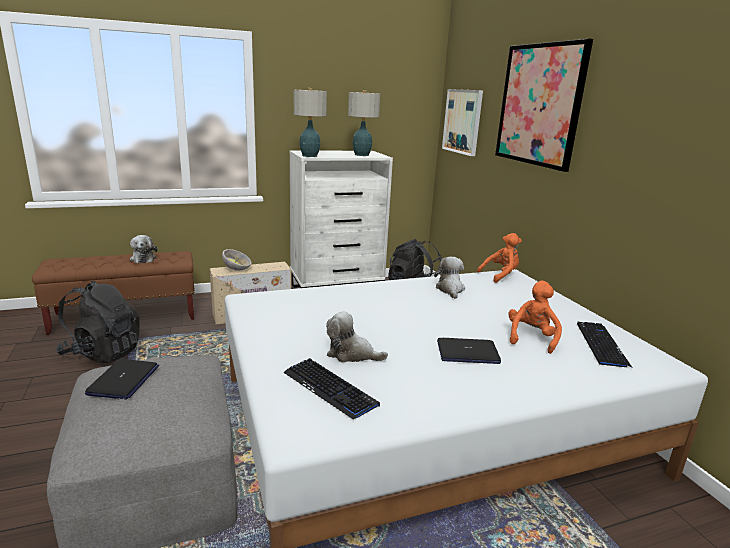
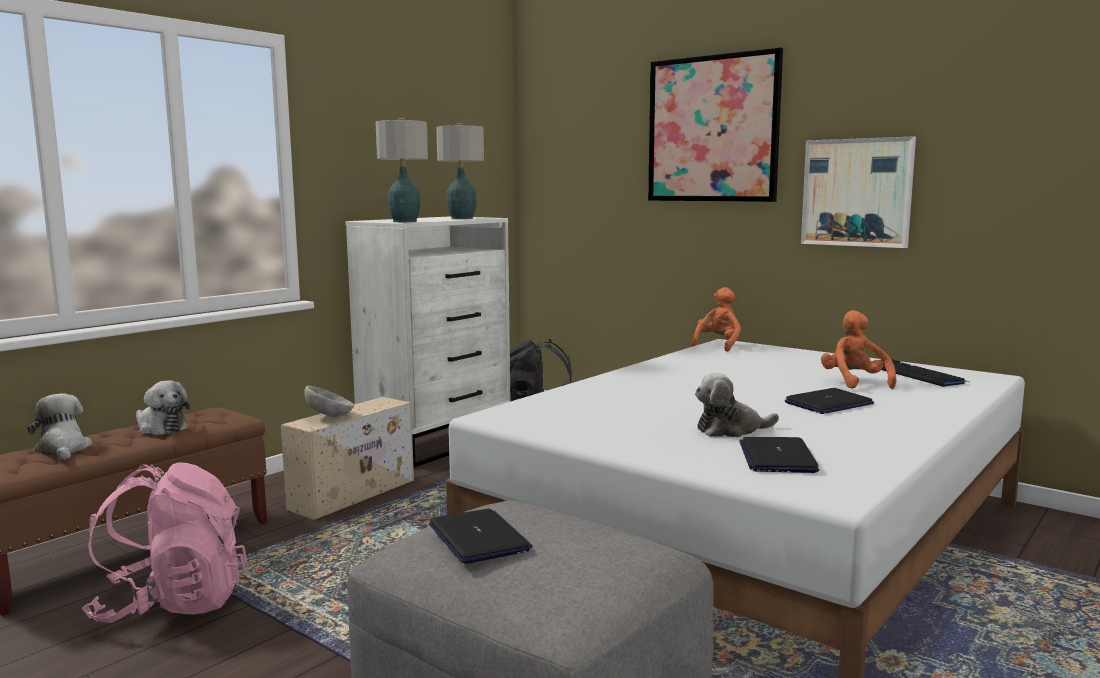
camera: 30 degrees left, 10 degrees down
black backpack [56,281,140,363] -> pink backpack [82,462,247,623]
keyboard [283,358,380,420] -> laptop [739,437,819,473]
plush toy [434,257,465,299] -> plush toy moved to [28,393,92,460]
picture [442,89,483,156] -> picture moved to [801,136,916,248]

